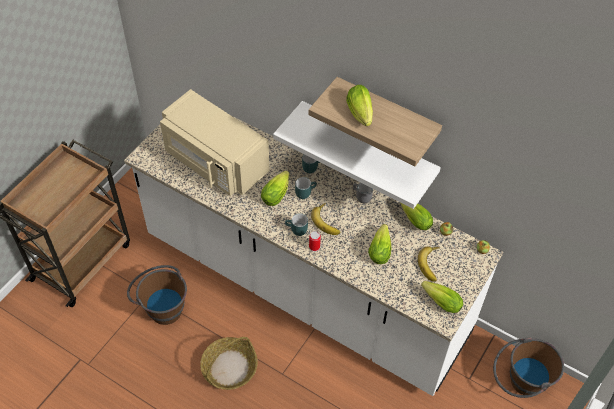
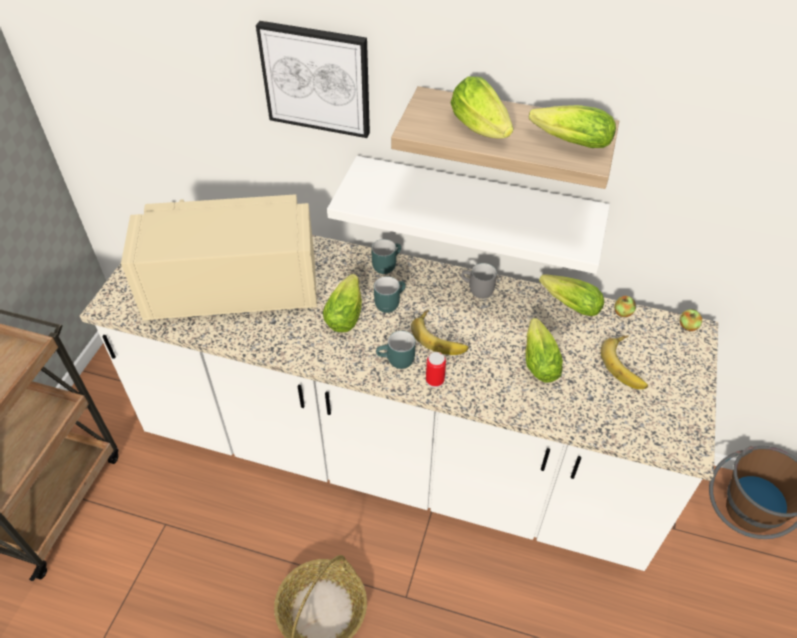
camera: 15 degrees left, 5 degrees down
brown bucket [127,265,187,325] -> none
beige microwave [160,89,270,196] -> beige microwave turned 150 degrees clockwise [121,194,317,320]
lettuce [421,281,463,313] -> lettuce moved to [529,105,616,148]
none -> picture [256,21,370,138]

